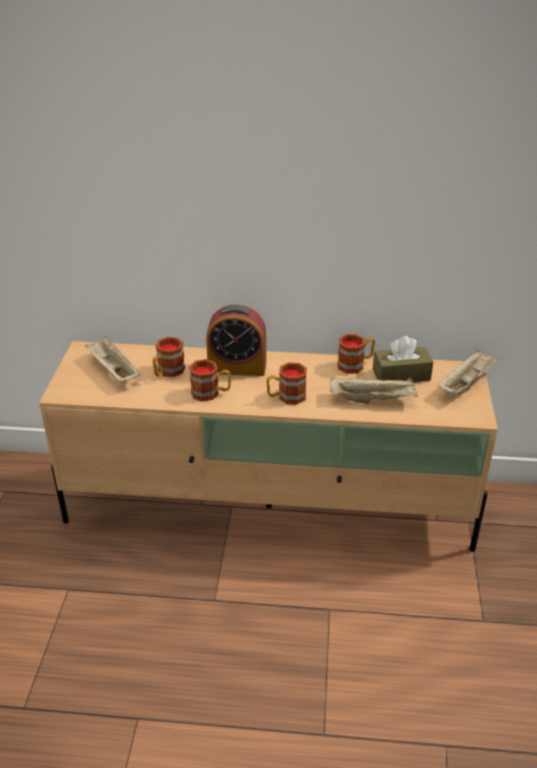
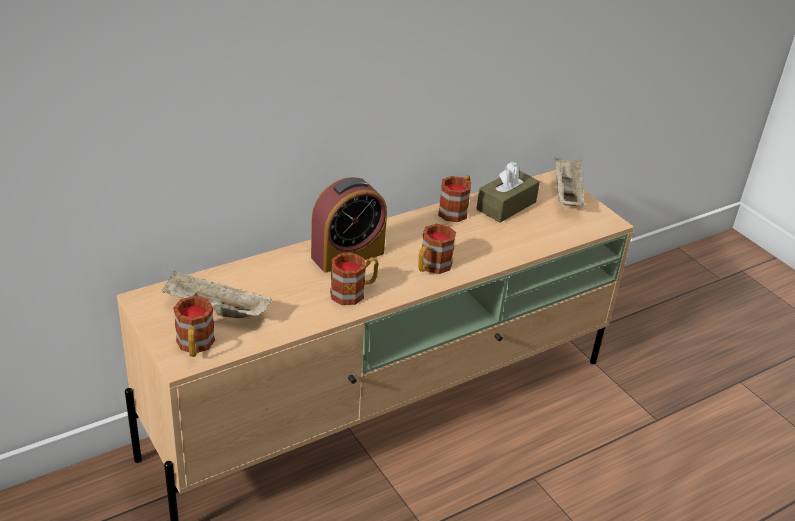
camera: 40 degrees left, 0 degrees up
mug [153,337,185,377] -> mug moved to [173,296,215,357]
beige tray [330,377,418,404] -> none

